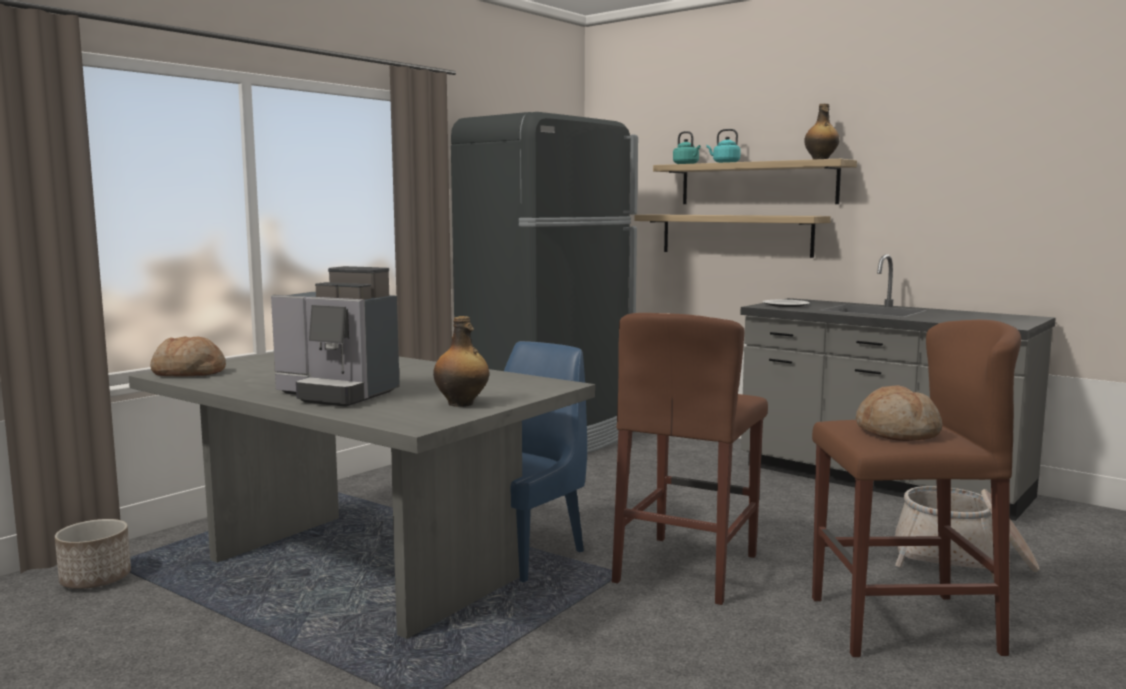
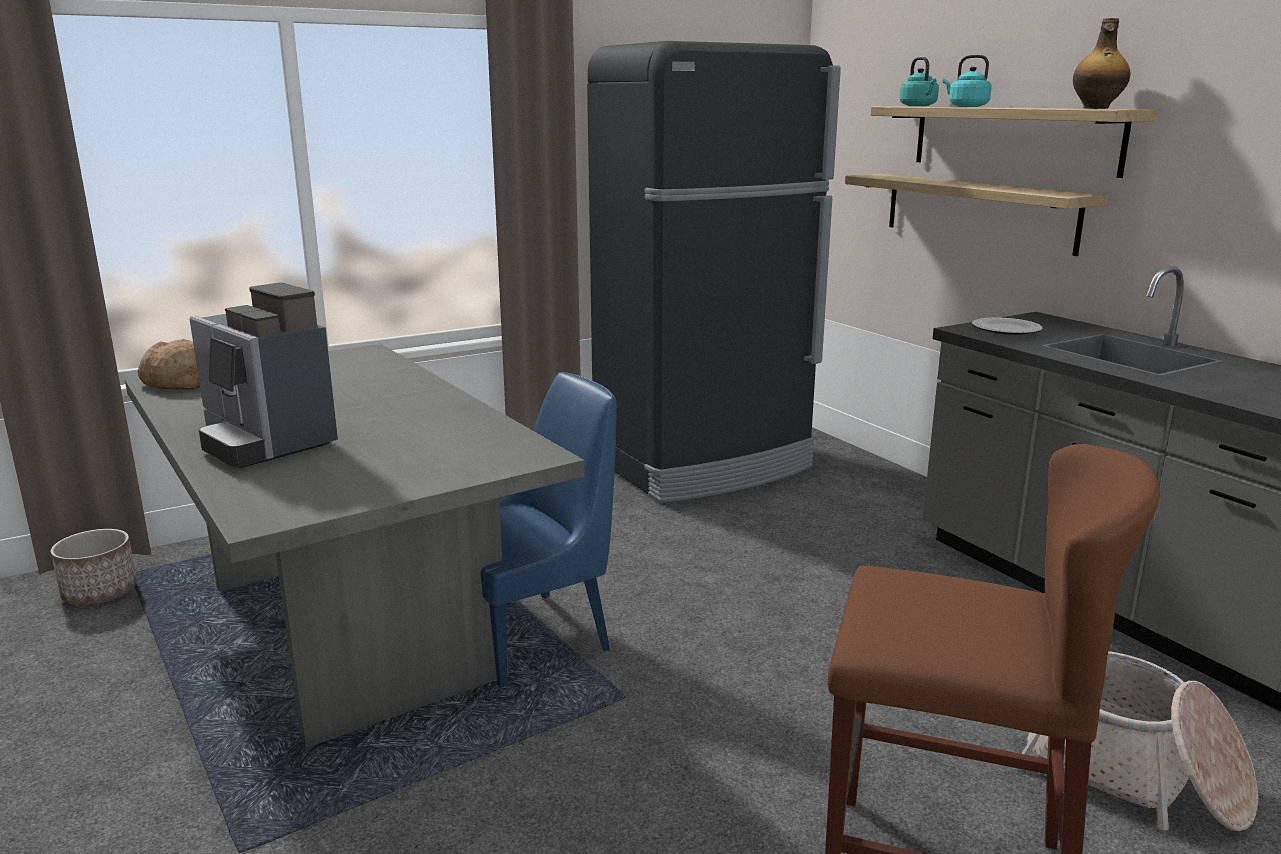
camera: 20 degrees right, 10 degrees up
bottle [433,316,489,407] -> none
brown stool [612,313,768,605] -> none
bread [856,385,942,441] -> none

